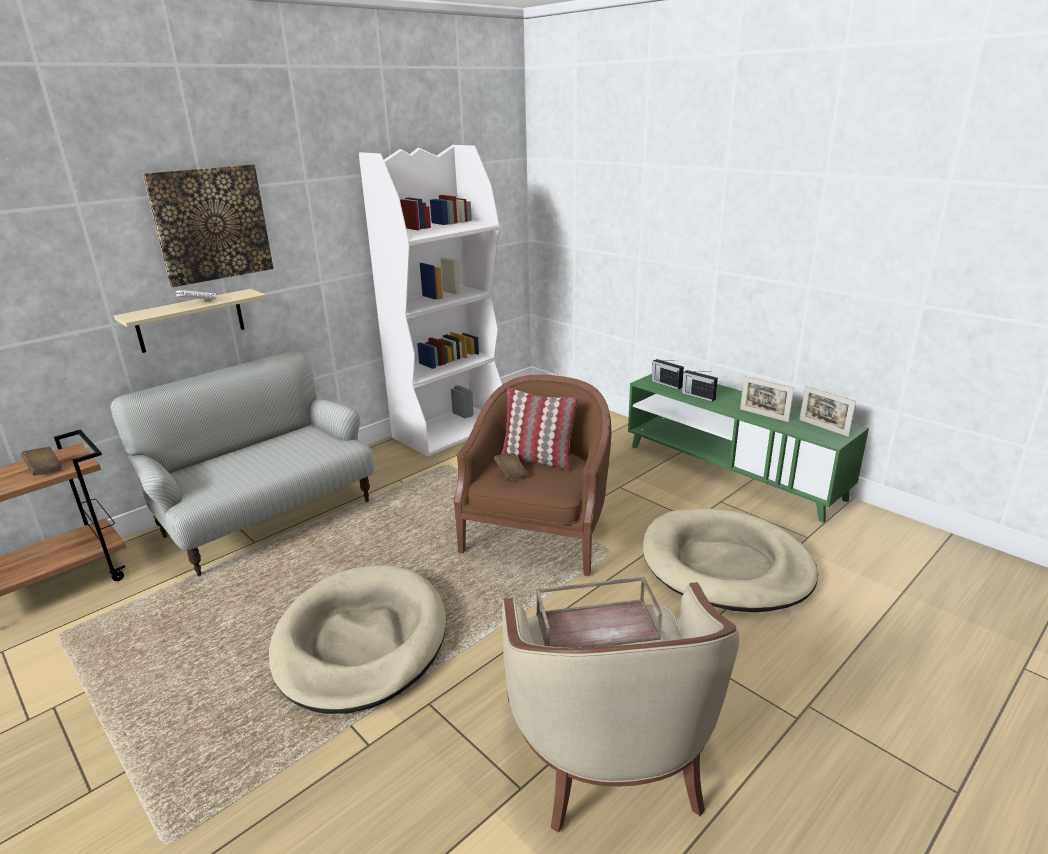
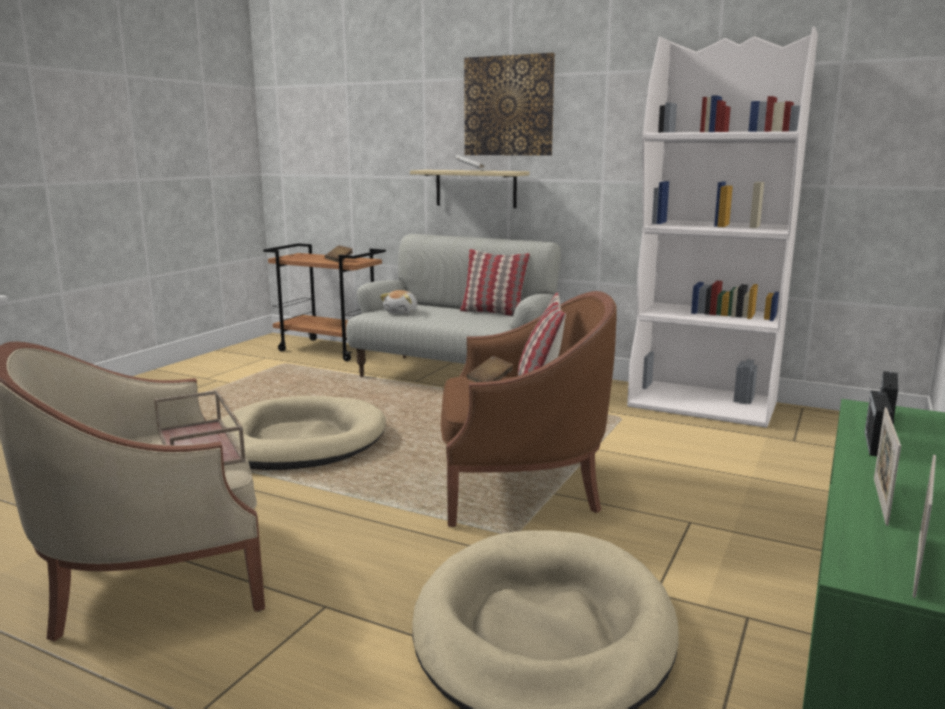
camera: 70 degrees right, 10 degrees down
none -> plush toy [380,290,417,314]
none -> pillow [460,249,530,316]

